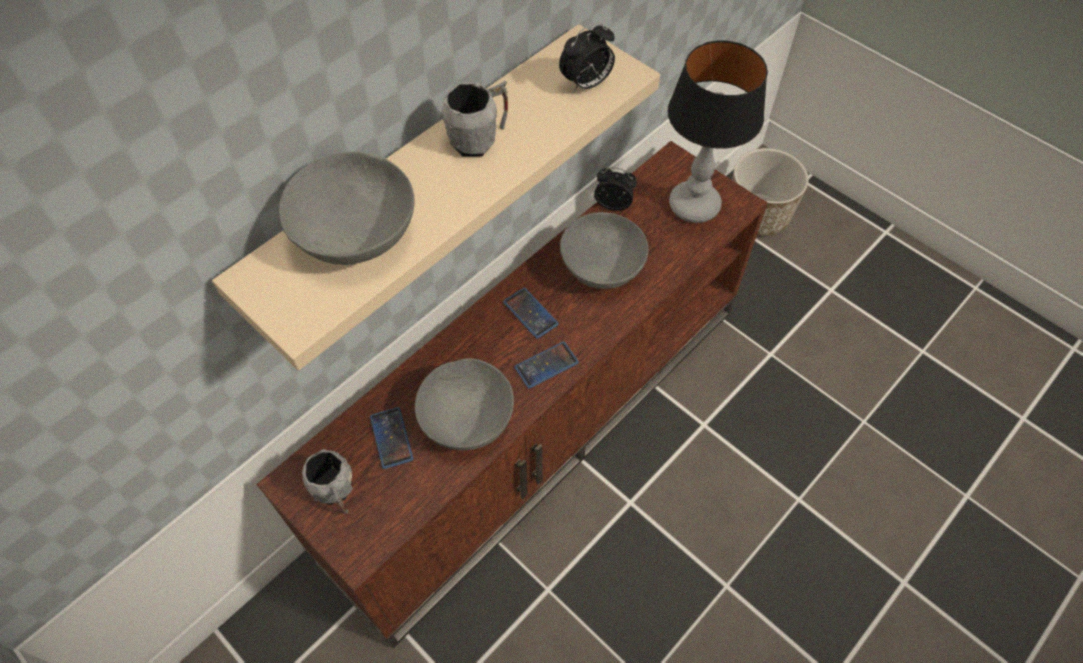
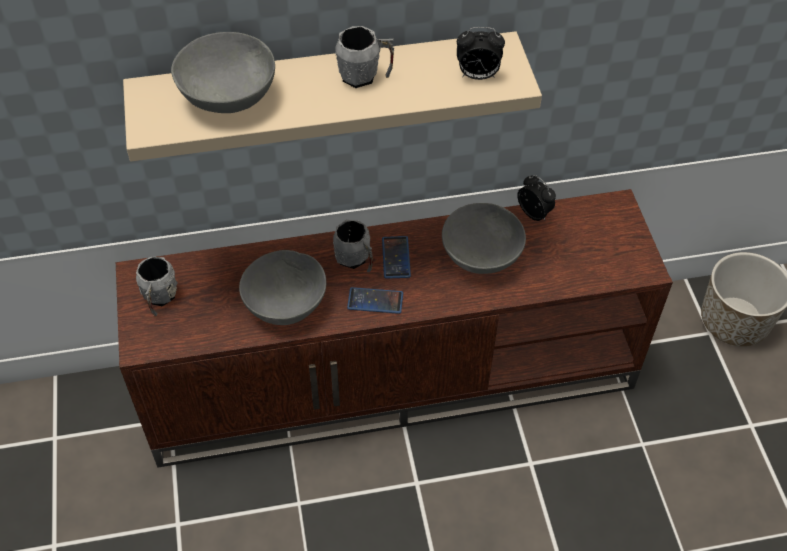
camera: 35 degrees right, 5 degrees down
phone [370,407,413,469] -> none
table lamp [668,41,768,223] -> none
none -> grey mug [333,220,373,272]

